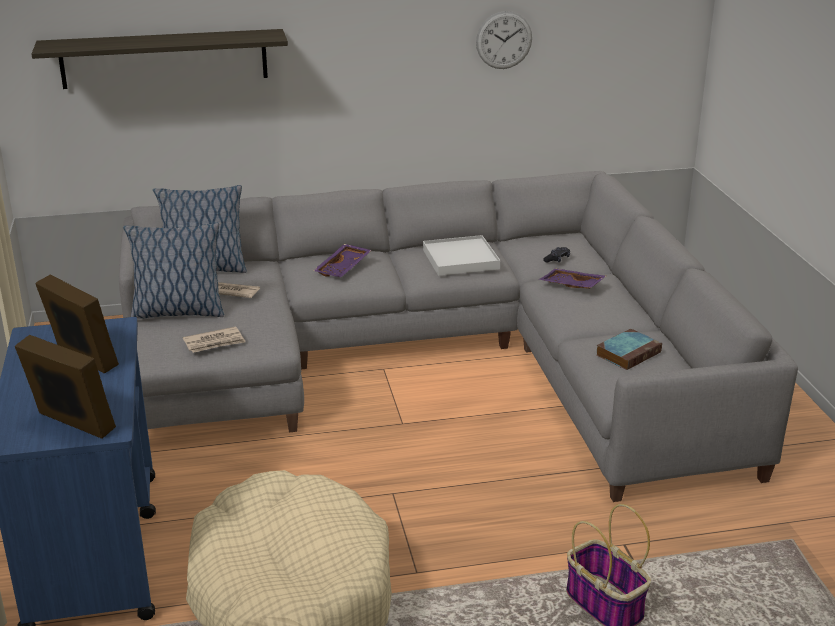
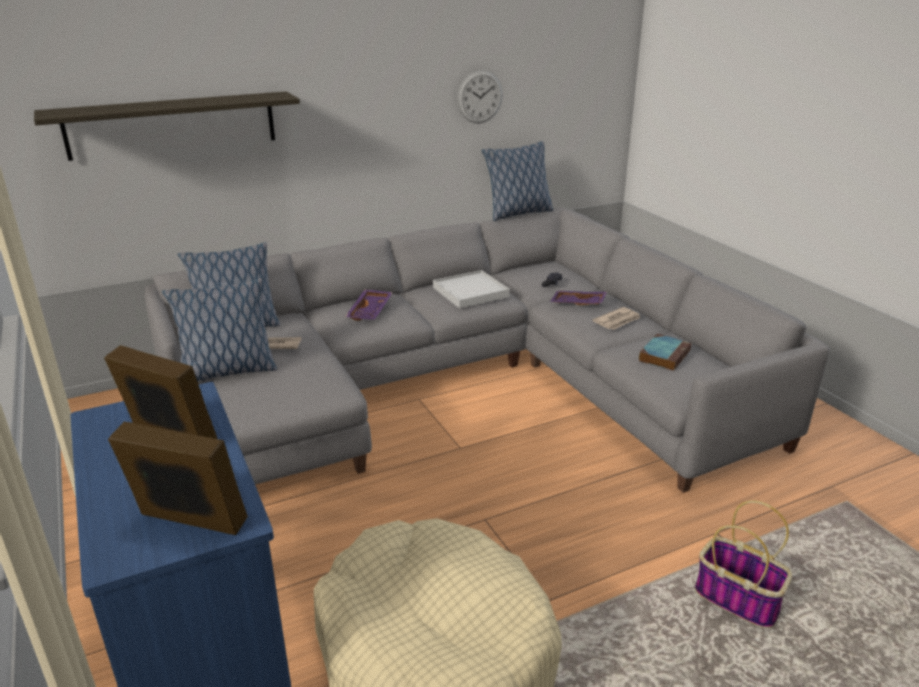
camera: 15 degrees left, 0 degrees up
newspaper [183,326,246,353] -> newspaper moved to [593,307,641,330]
none -> pillow [482,141,554,221]

